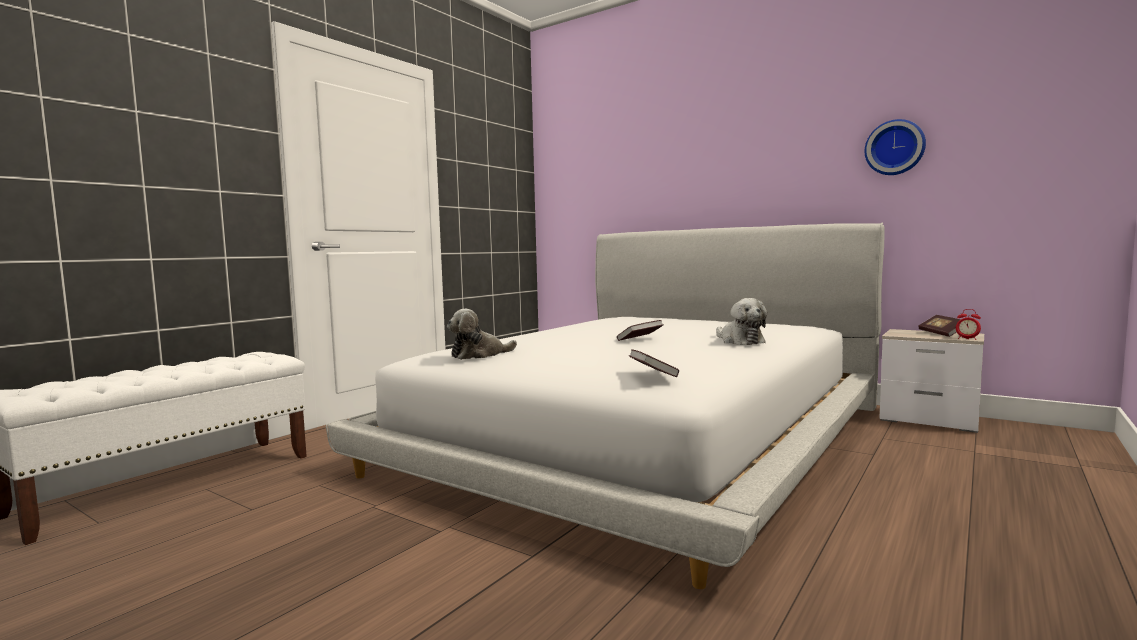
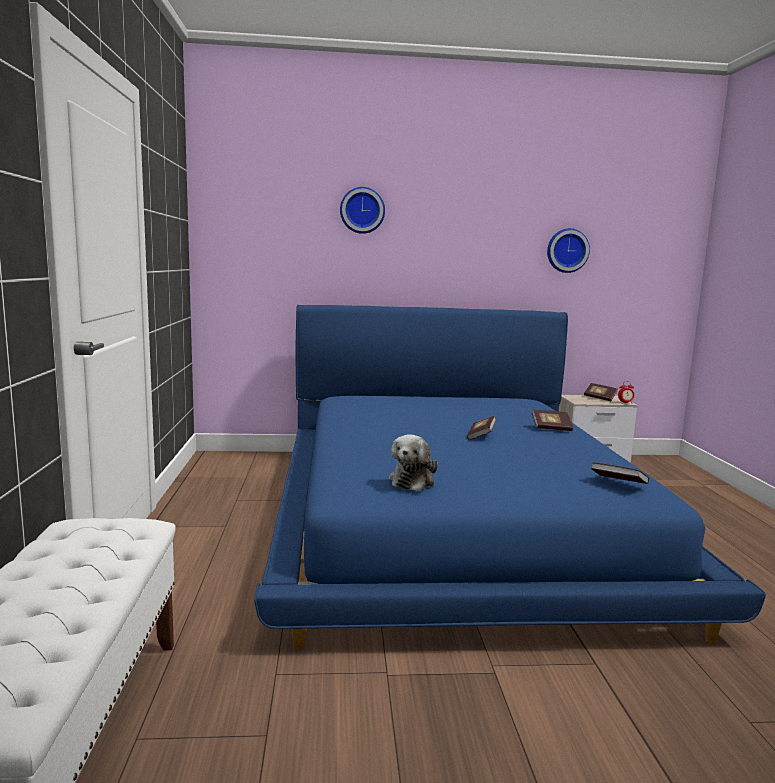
camera: 40 degrees left, 5 degrees up
white bed [326,223,884,589] -> blue bed [254,305,766,650]
plush toy [716,298,767,345] -> book [532,410,573,431]
none -> wall clock [340,187,385,234]

